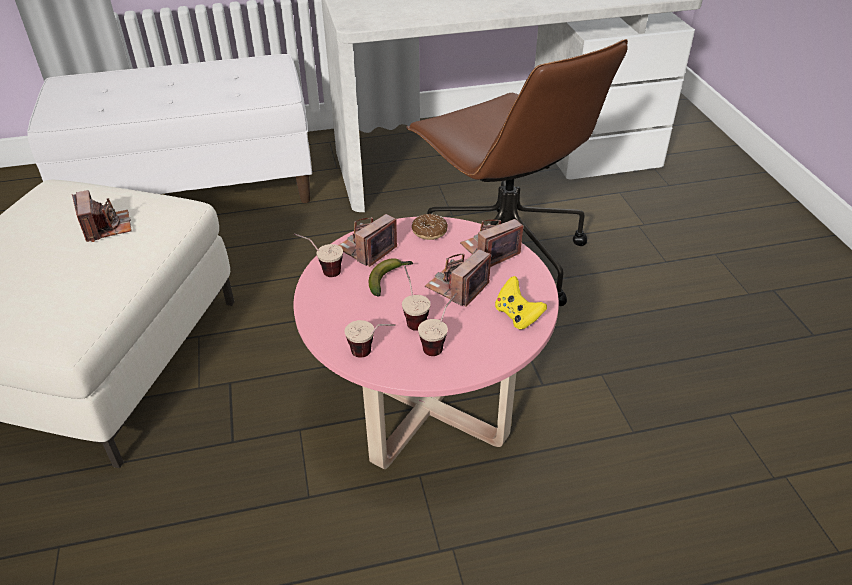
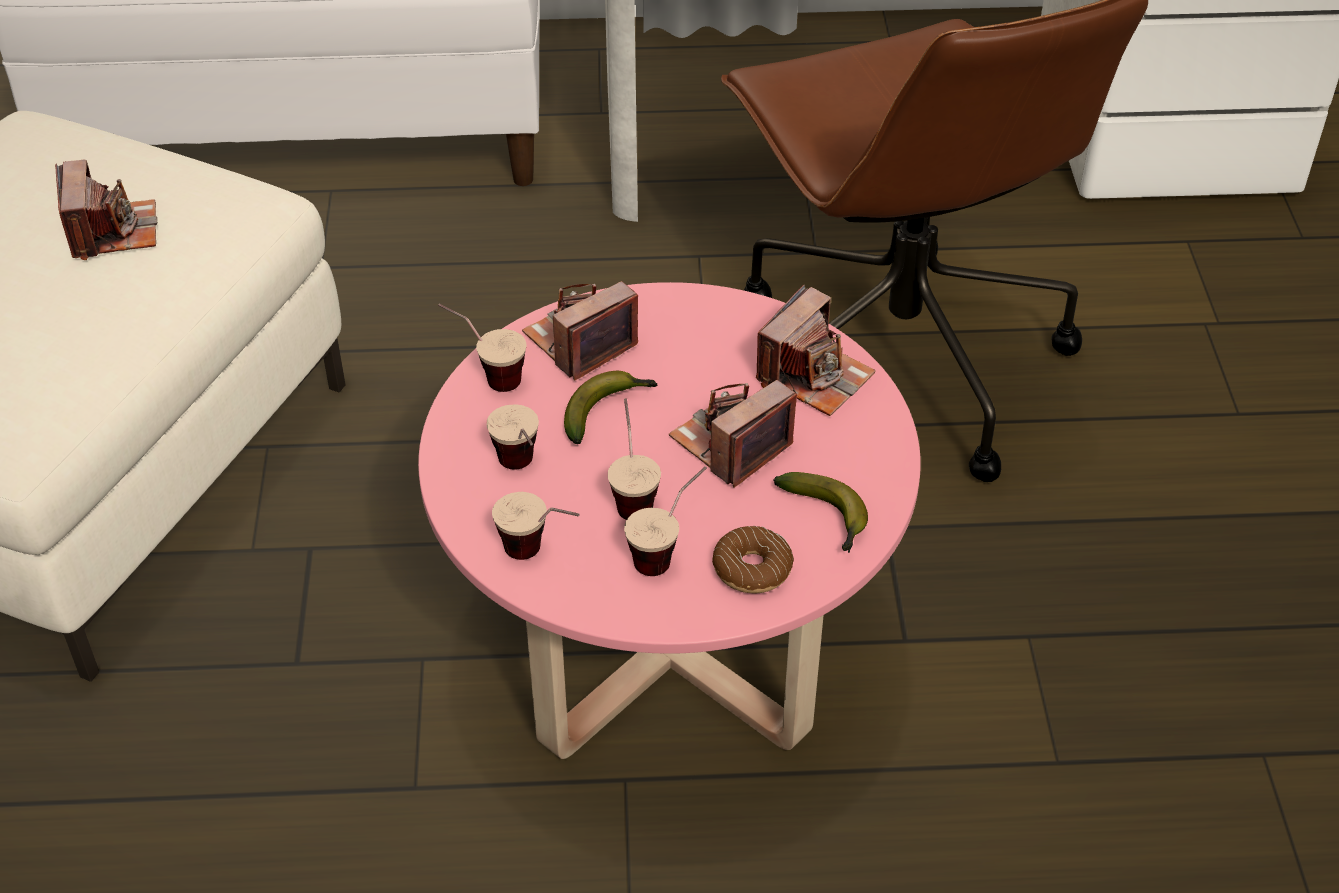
camera: 10 degrees right, 5 degrees up
donut [412,214,448,240] -> donut moved to [712,526,794,594]
camera [460,219,523,267] -> camera turned 150 degrees clockwise [756,285,876,416]
yellow game controller [495,276,547,329] -> banana [773,472,868,553]
none -> cup [487,404,539,470]

